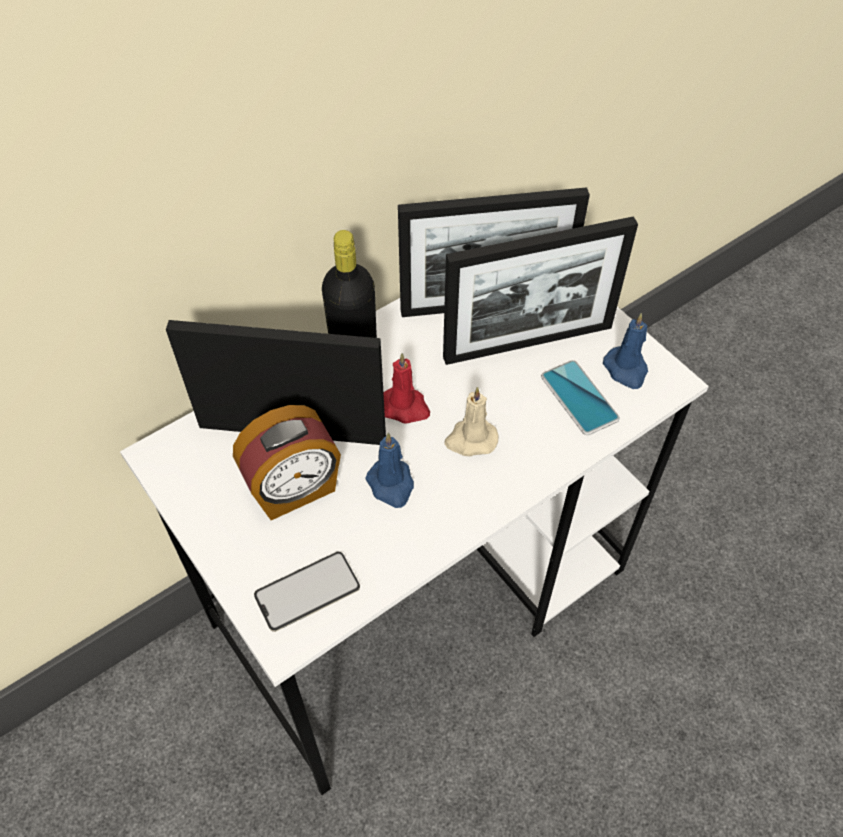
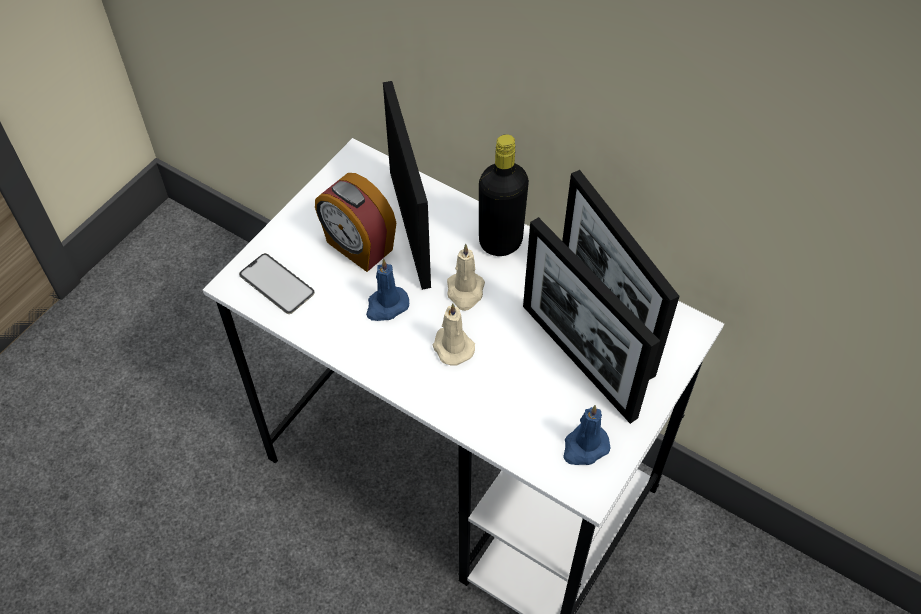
camera: 70 degrees right, 0 degrees up
red candle [383,353,430,424] -> beige candle [447,244,485,311]
phone [541,360,620,435] -> none

